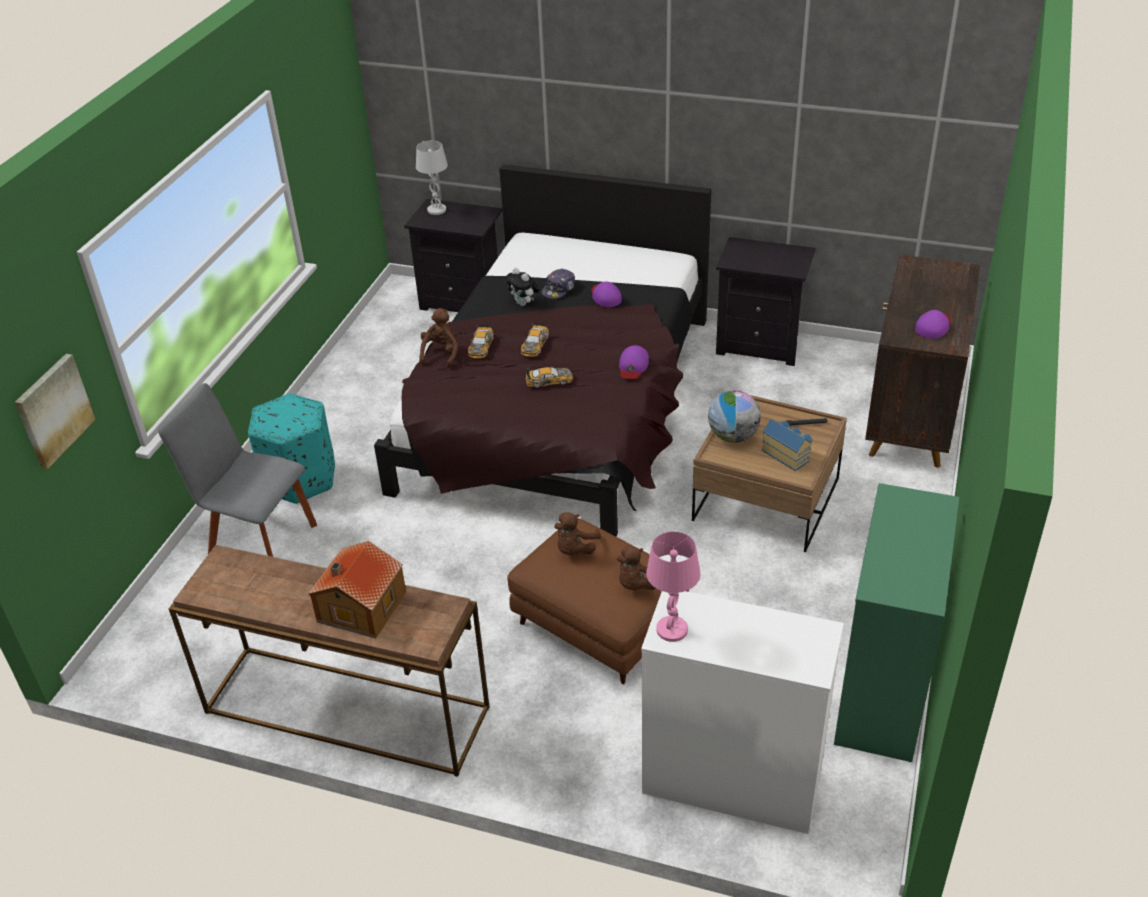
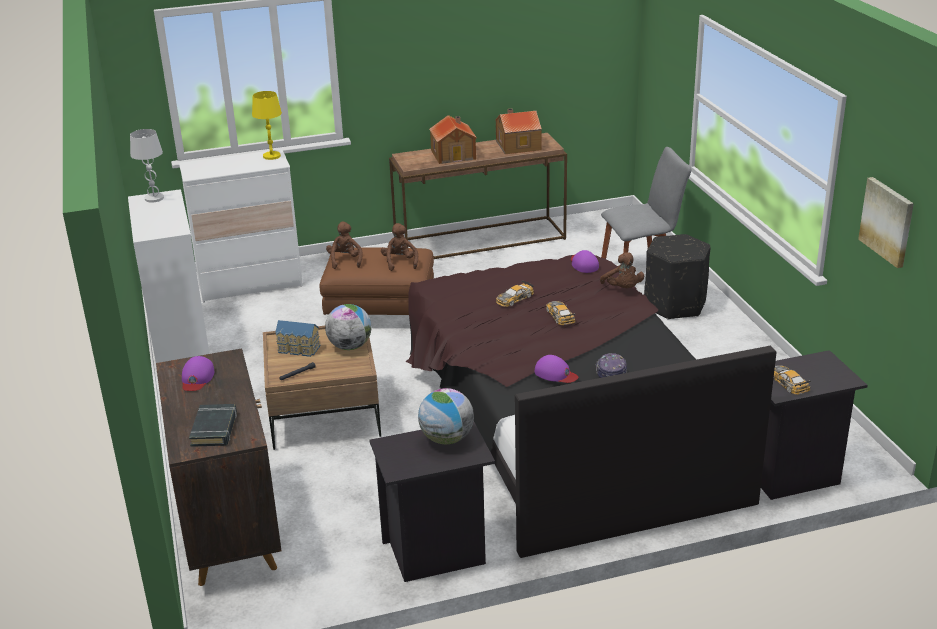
camera: 145 degrees right, 10 degrees down
picture [15,354,96,469] -> picture moved to [858,177,914,268]
turquoise ottoman [248,393,335,504] -> black ottoman [644,234,711,320]
white table lamp [416,140,448,215] -> white table lamp moved to [130,129,164,202]
toy car [468,324,494,358] -> toy car moved to [773,365,811,395]
plush toy [505,268,539,306] -> none
purple cap [619,345,649,379] -> purple cap moved to [571,250,599,273]
pink table lamp [646,532,701,642] -> yellow table lamp [252,91,282,160]
green dresser [834,483,959,762] -> white dresser [128,189,210,363]
none -> black book [189,404,237,447]
none -> globe [418,388,474,444]
none -> toy house [495,109,542,154]

